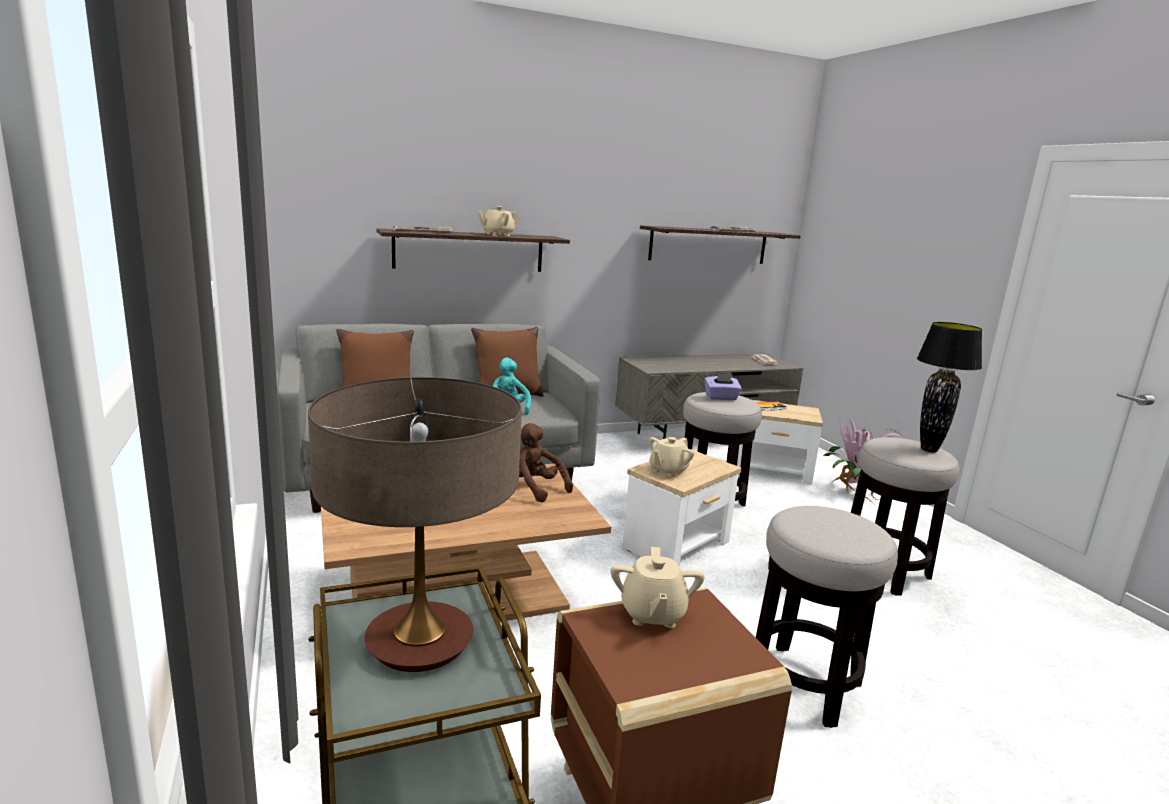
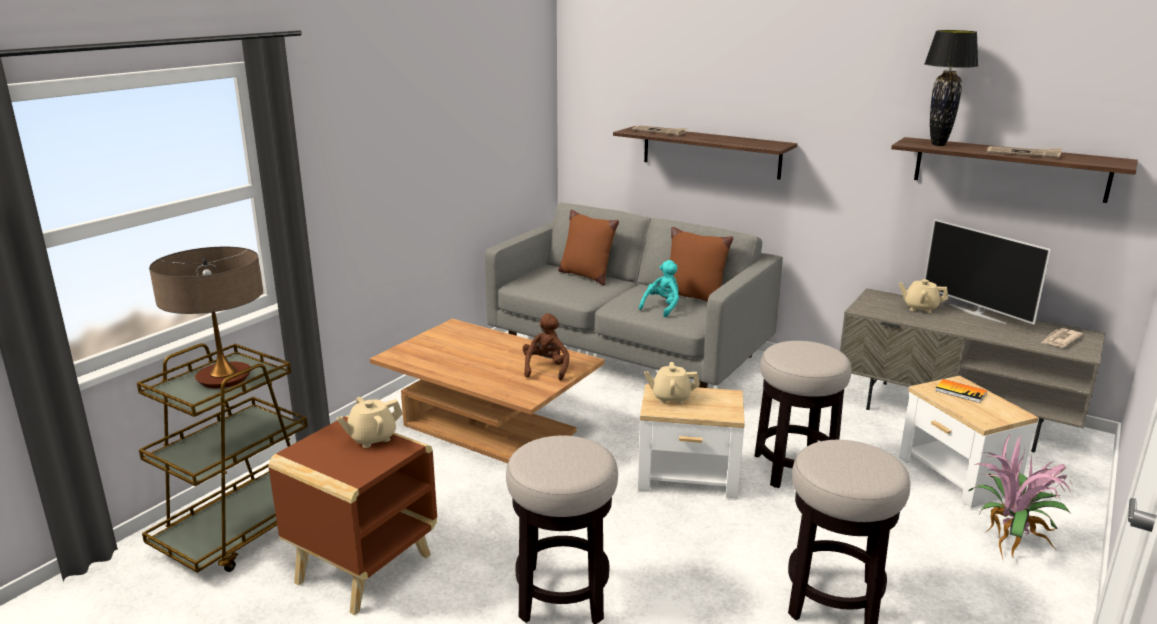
camera: 55 degrees right, 5 degrees up
beige teapot [478,206,519,236] -> beige teapot moved to [899,279,948,313]
purple tissue box [704,373,742,400] -> none
black table lamp [917,322,982,452] -> black table lamp moved to [924,30,978,146]
none -> television [924,219,1051,324]

